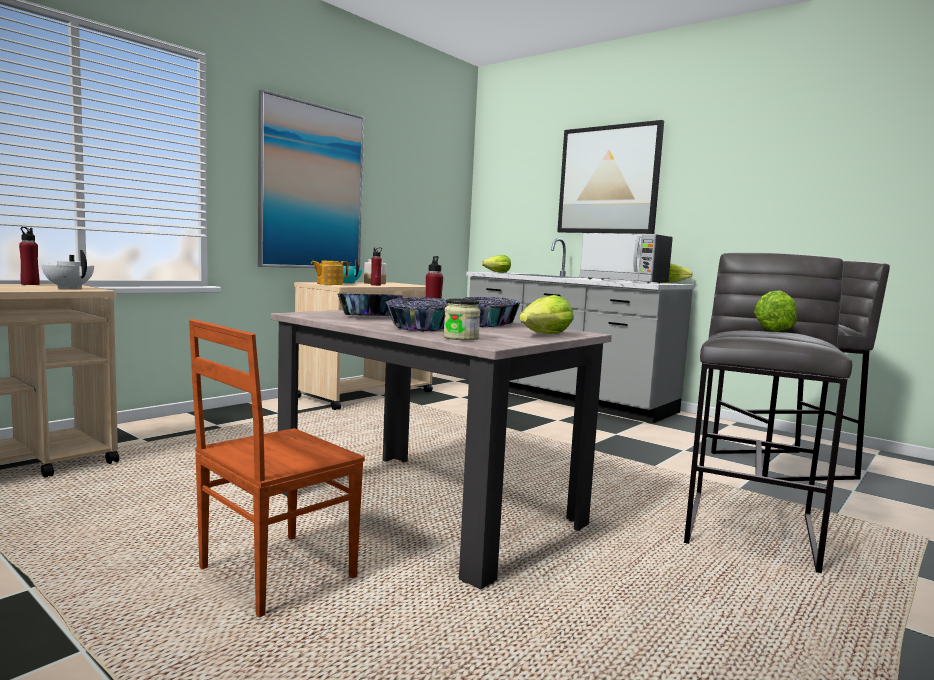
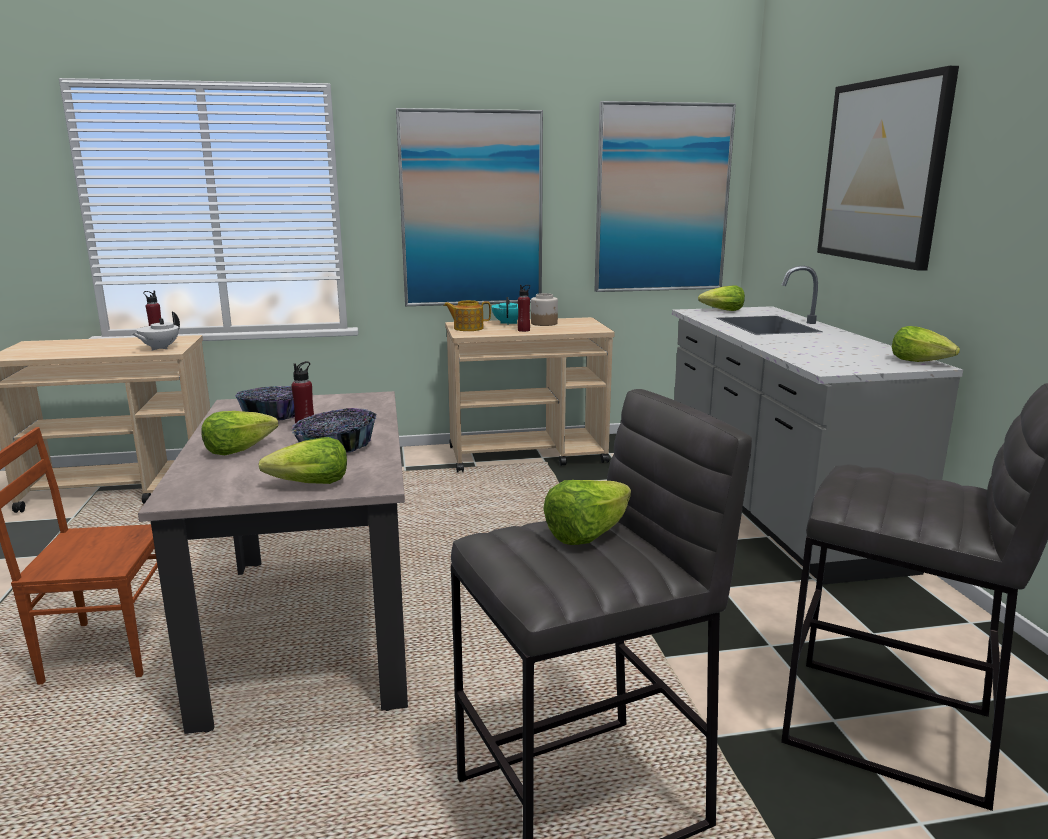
camera: 40 degrees right, 10 degrees up
white teapot [41,250,94,289] -> white teapot turned 135 degrees counterclockwise [132,312,180,351]
bowl [385,297,448,332] -> lettuce [201,411,278,455]
jar [443,299,480,340] -> none
microwave [580,233,673,284] -> none
none -> picture [595,101,736,292]

